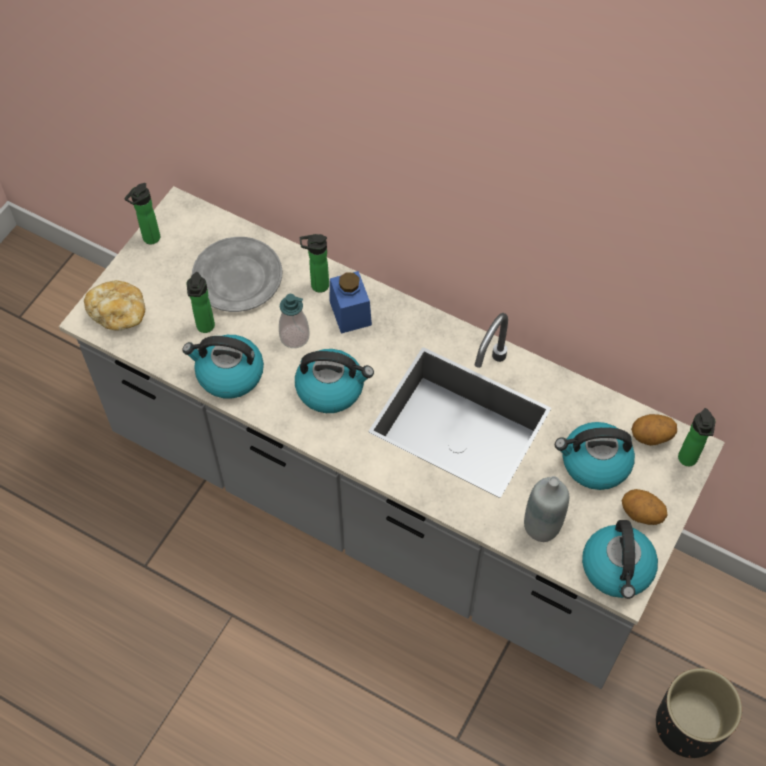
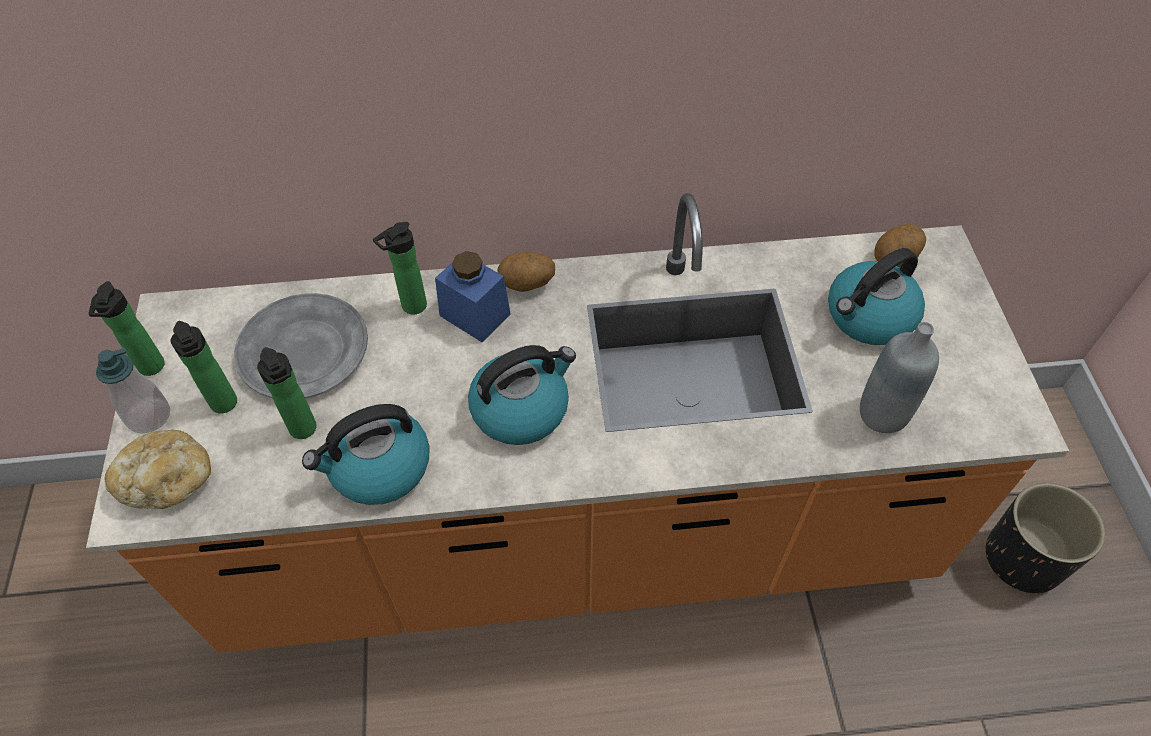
camera: 35 degrees left, 5 degrees down
grey counter [59,186,725,689] -> orange counter [86,193,1069,653]
soap dispenser [279,294,310,348] -> soap dispenser moved to [96,348,170,434]
kettle [582,520,658,599] -> none
potato [622,489,668,525] -> potato moved to [497,252,555,292]
bottle [678,408,716,466] -> bottle moved to [170,321,237,414]

